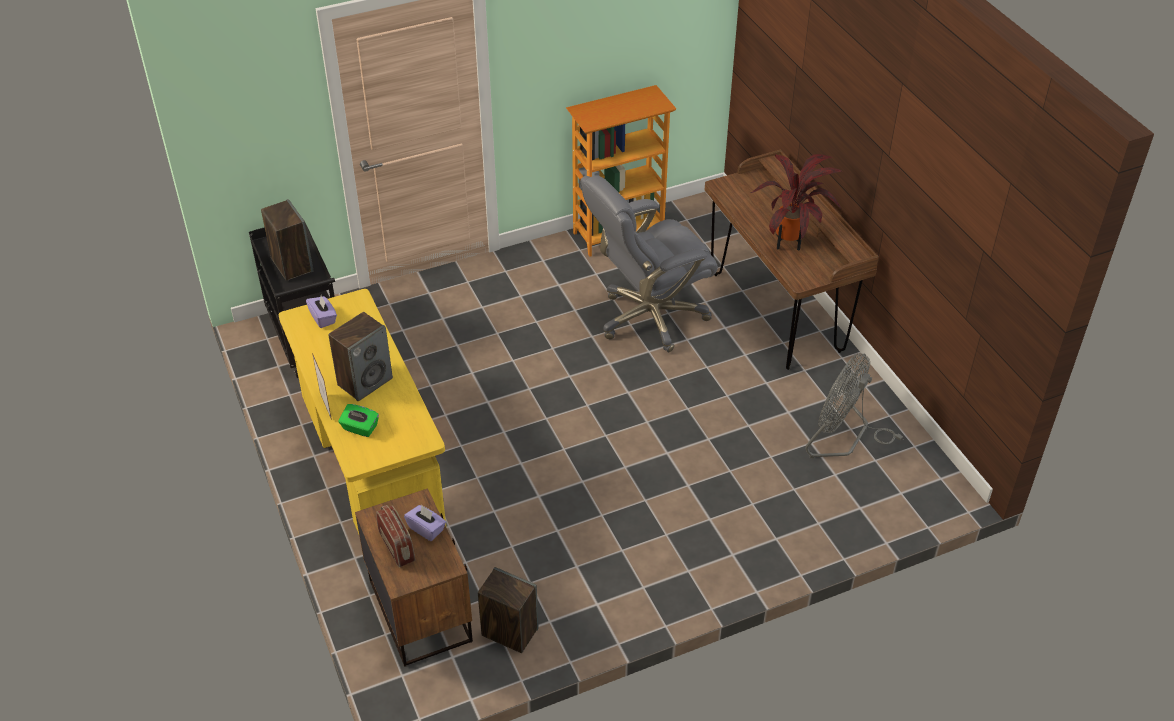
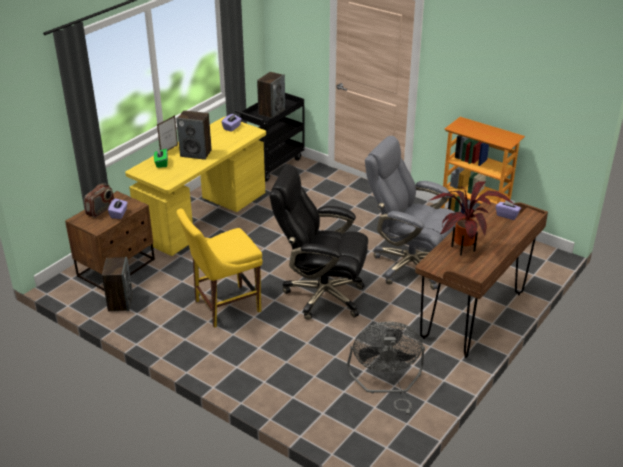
camera: 60 degrees right, 10 degrees down
none -> yellow chair [177,208,263,328]
none -> black office chair [270,164,368,320]
none -> purple tissue box [496,200,521,220]

